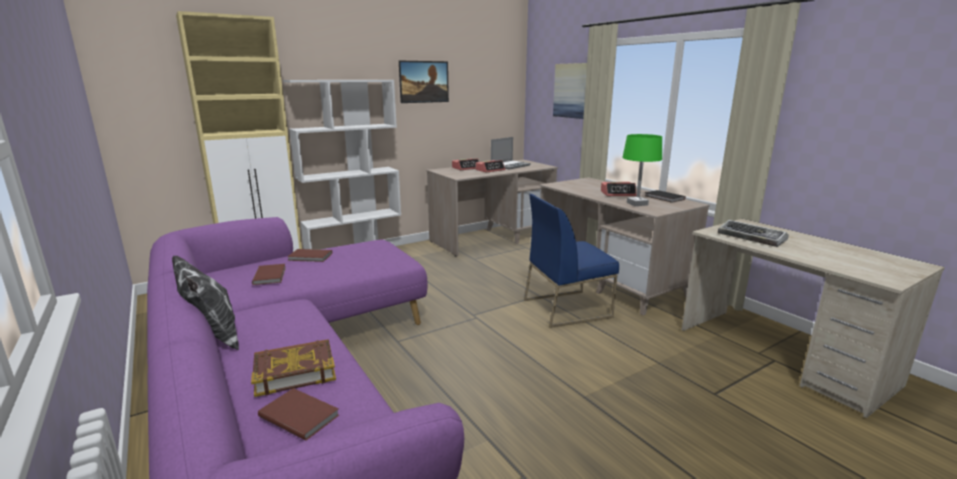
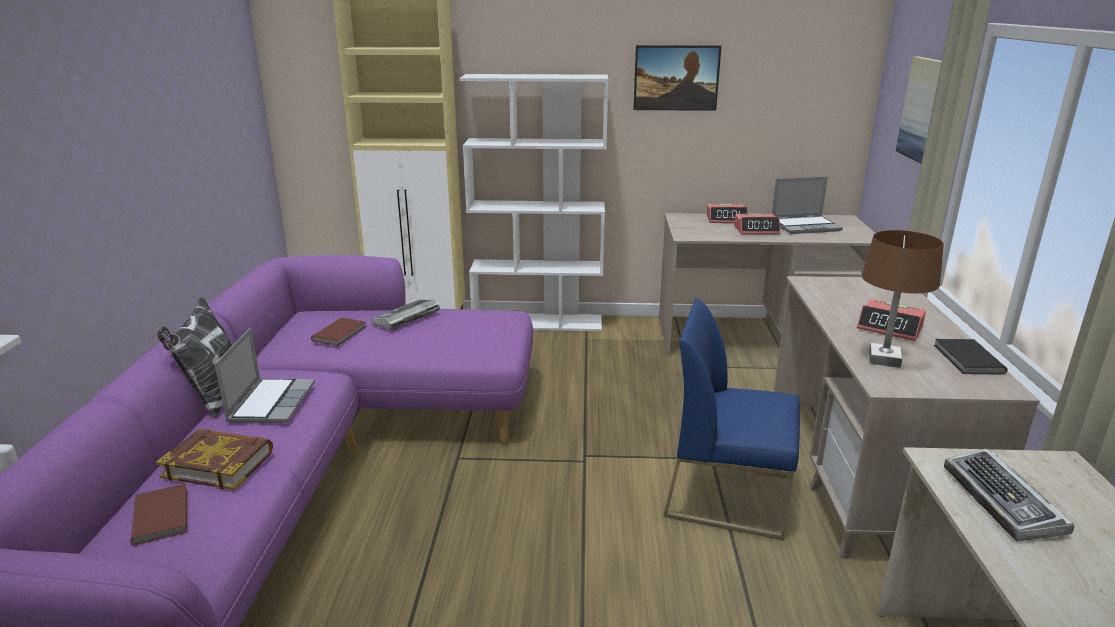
camera: 35 degrees right, 5 degrees up
brown book [287,249,332,262] -> keyboard [371,299,440,330]
green table lamp [622,134,662,206] -> brown table lamp [861,230,944,368]
none -> laptop [215,328,315,423]

